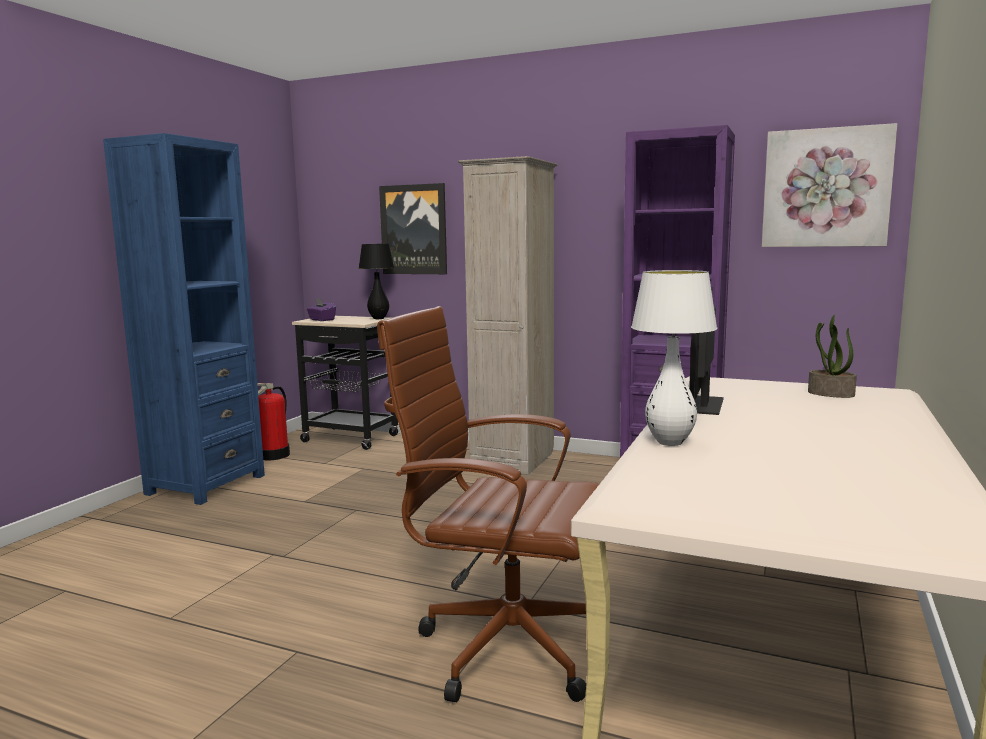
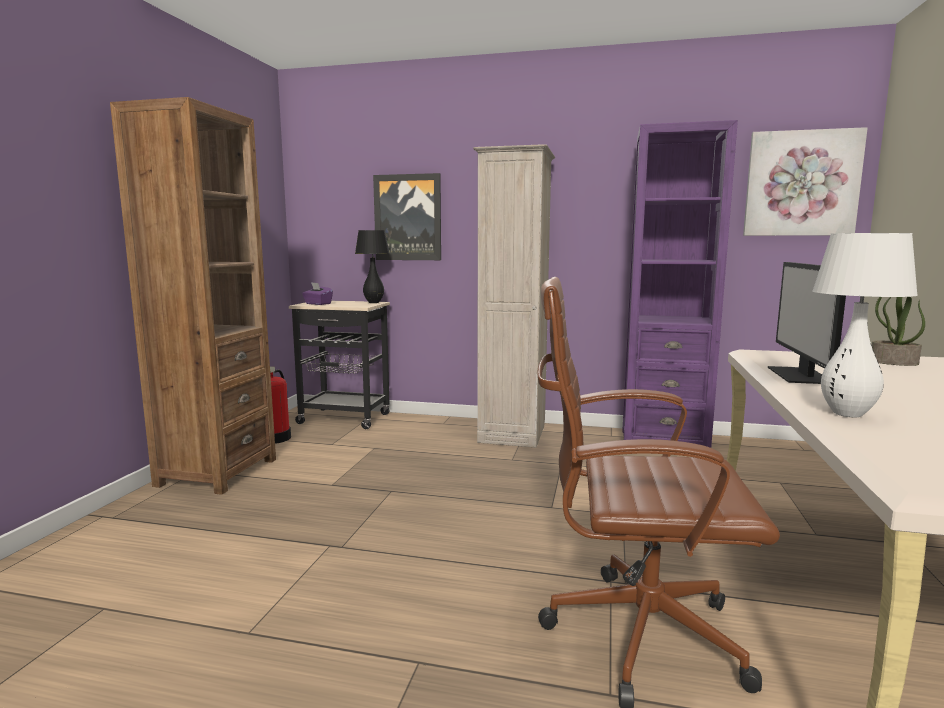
camera: 10 degrees left, 0 degrees up
blue bookcase [103,133,265,505] -> brown bookcase [110,97,276,495]

